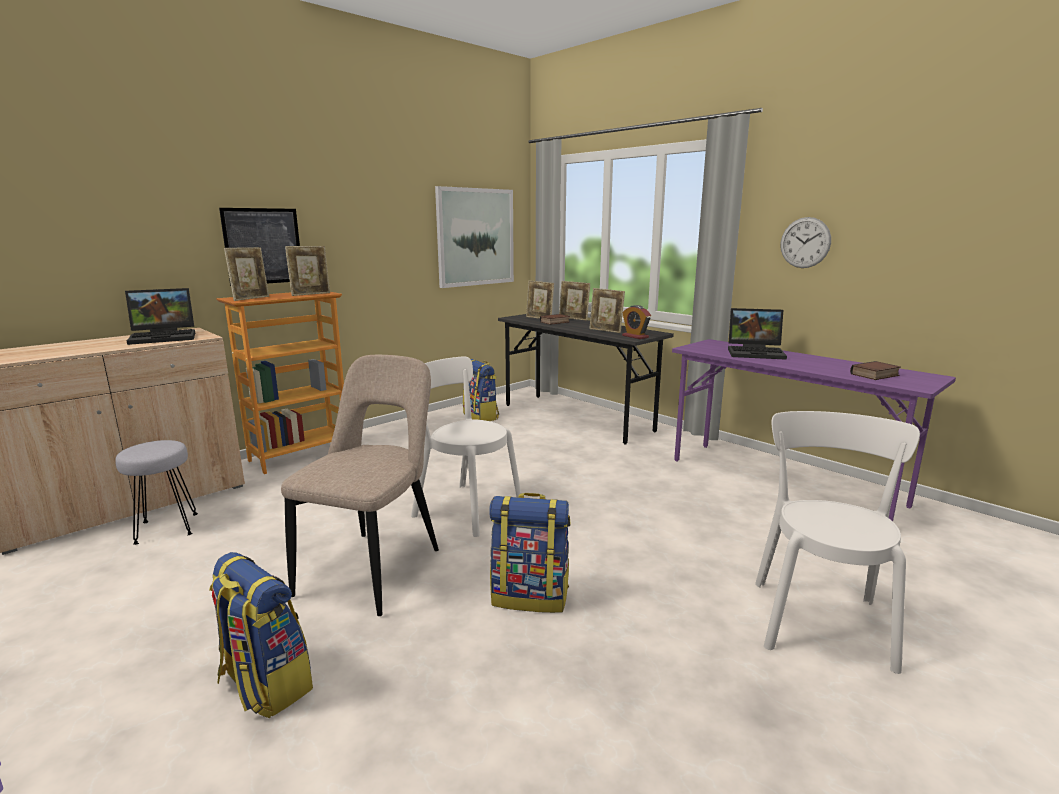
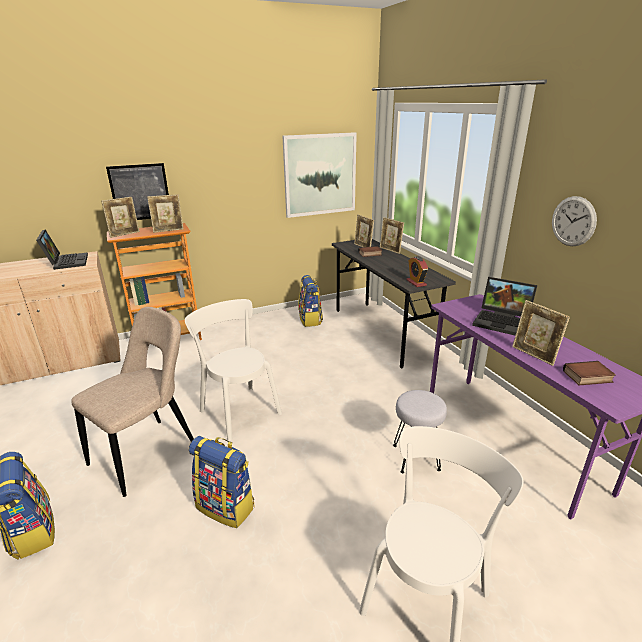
camera: 20 degrees right, 10 degrees up
grey stool [115,440,198,545] -> grey stool moved to [393,390,447,473]
laptop [125,288,195,345] -> laptop turned 105 degrees counterclockwise [36,230,88,270]
picture frame [589,288,625,333] -> picture frame moved to [512,300,570,366]

